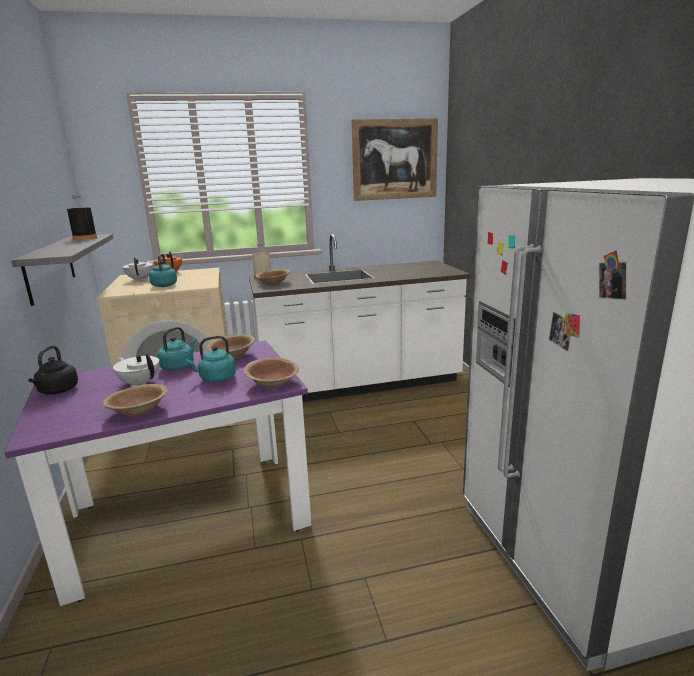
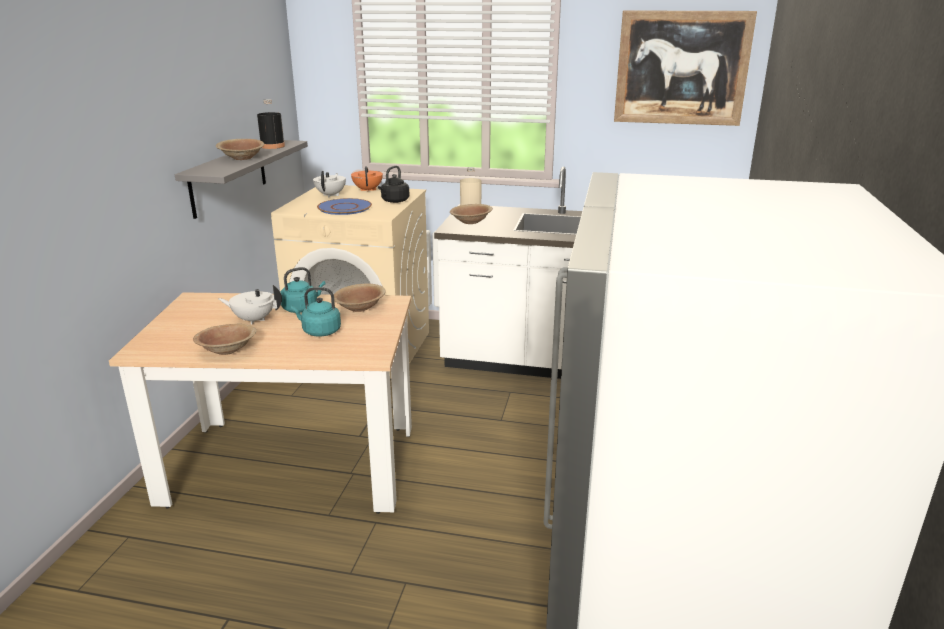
camera: 25 degrees right, 5 degrees up
purple dining table [4,341,311,606] -> beige dining table [109,292,412,514]
black kettle [28,346,78,395] -> black kettle moved to [378,166,410,203]
white teapot [113,353,159,387] -> white teapot turned 60 degrees counterclockwise [218,285,282,325]
turquoise kettle [149,254,177,287] -> blue plate [317,198,372,215]
brown bowl [243,358,299,388] -> brown bowl moved to [216,139,264,160]

